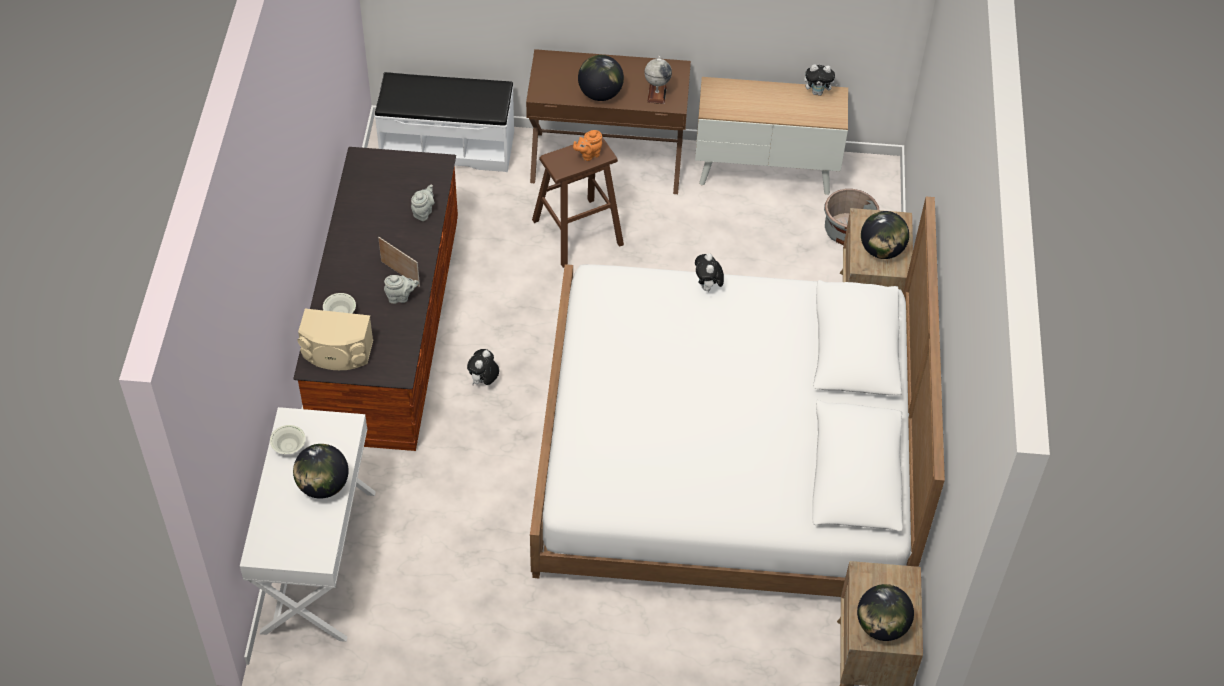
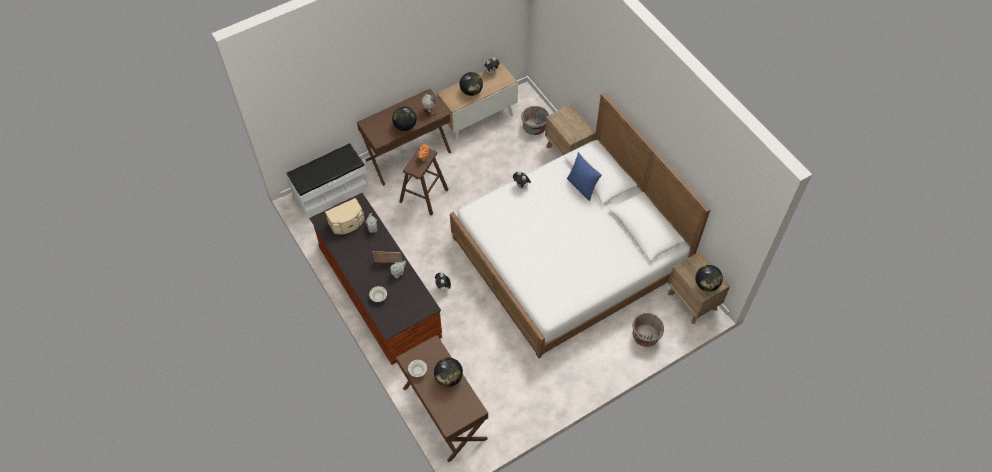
camera: 35 degrees left, 5 degrees up
white desk [240,407,376,642] -> brown desk [396,335,488,463]
beige speaker [297,309,373,370] -> beige speaker moved to [325,198,364,234]
globe [861,211,909,259] -> globe moved to [459,72,483,96]
none -> blue pillow [567,152,602,201]
none -> grey planter [632,313,664,347]

